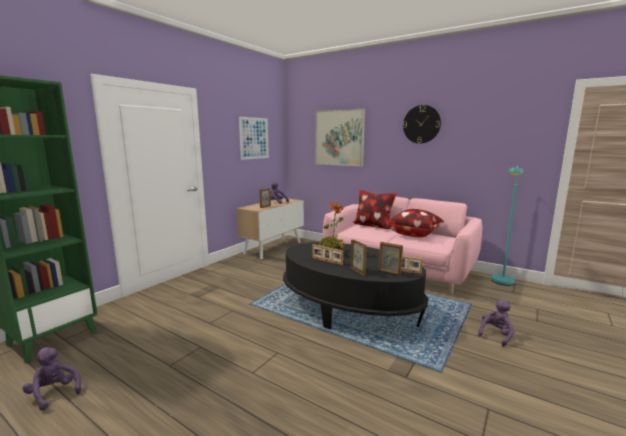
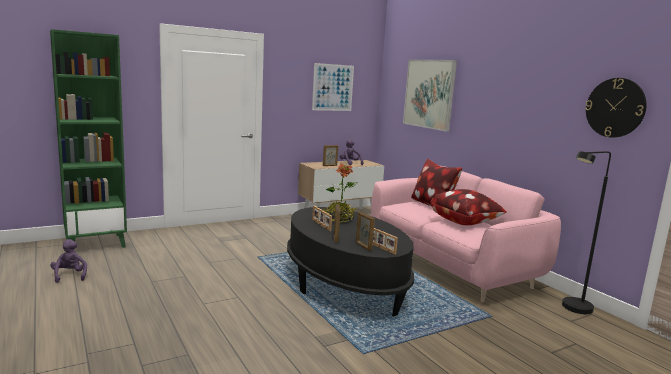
camera: 25 degrees right, 0 degrees up
wall clock [403,105,441,144] -> wall clock moved to [585,78,647,138]
purple plush toy [478,299,514,347] -> none
turquoise floor lamp [491,166,523,286] -> black floor lamp [562,151,611,314]

